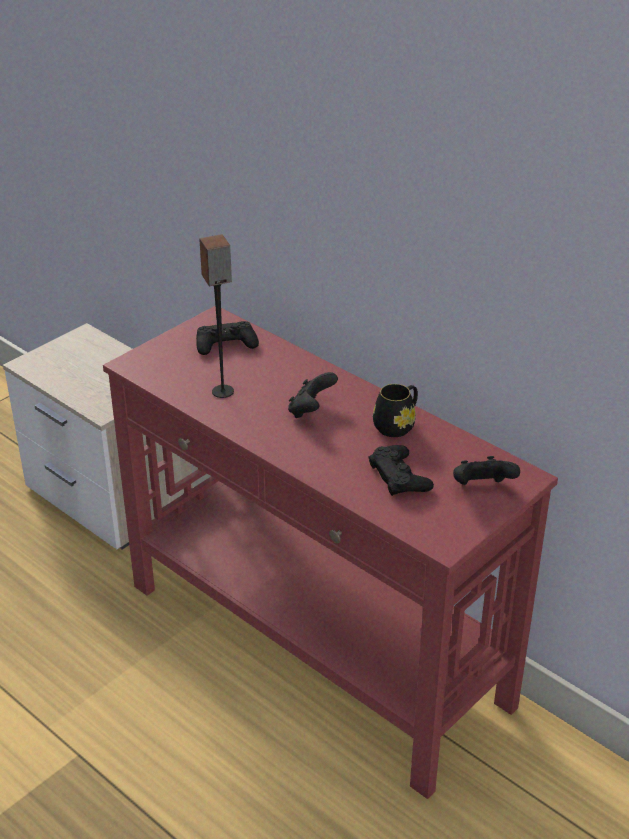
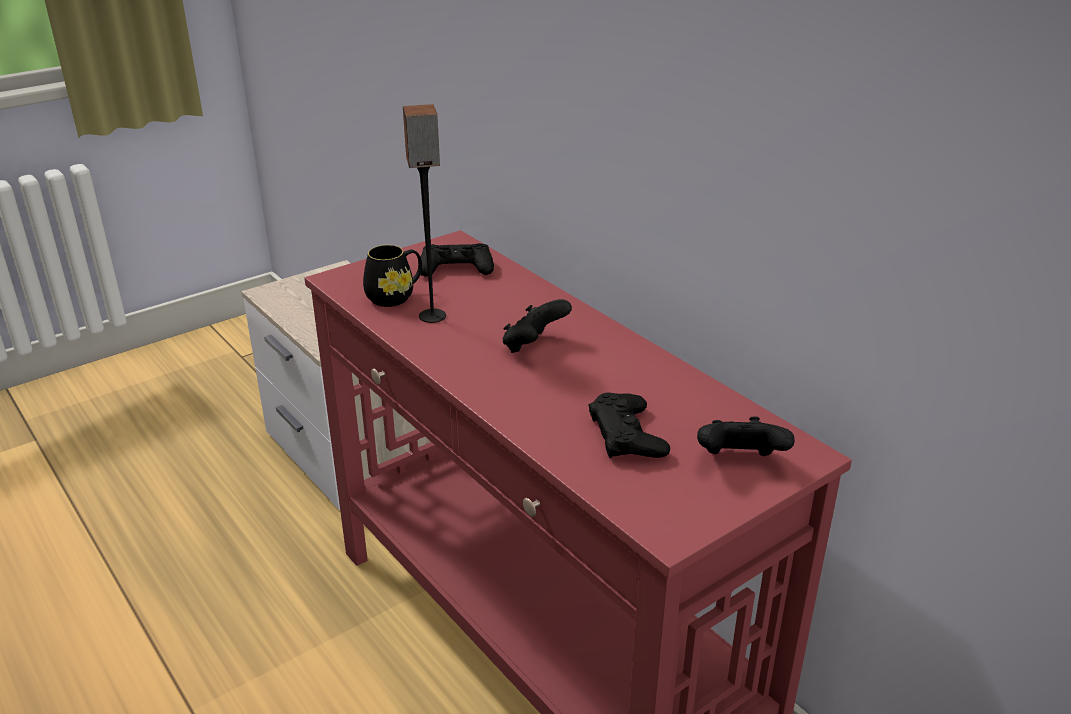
camera: 10 degrees right, 5 degrees down
black mug [373,384,418,437] -> black mug moved to [363,245,422,307]

